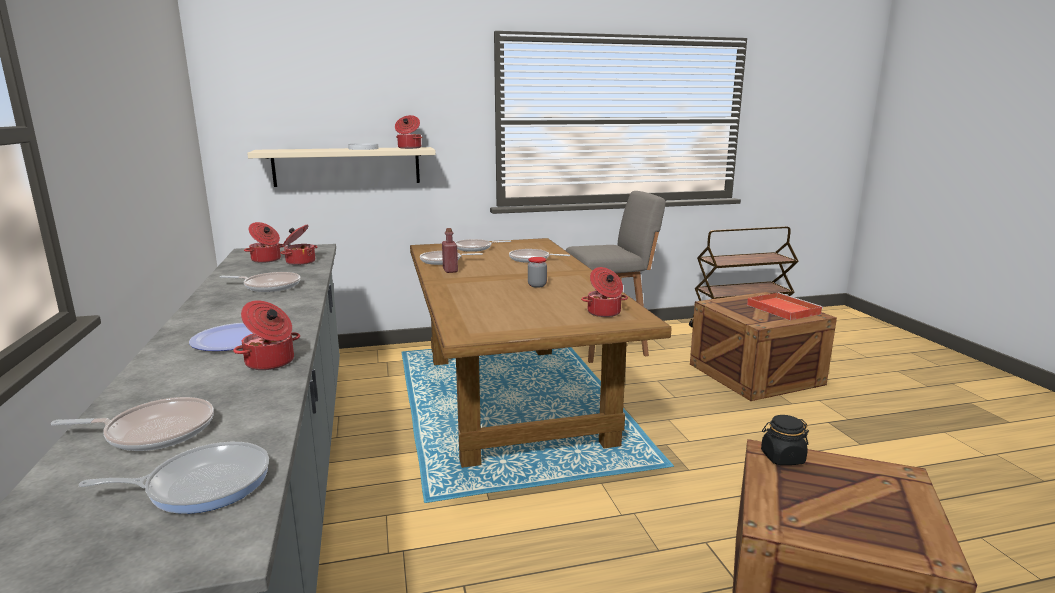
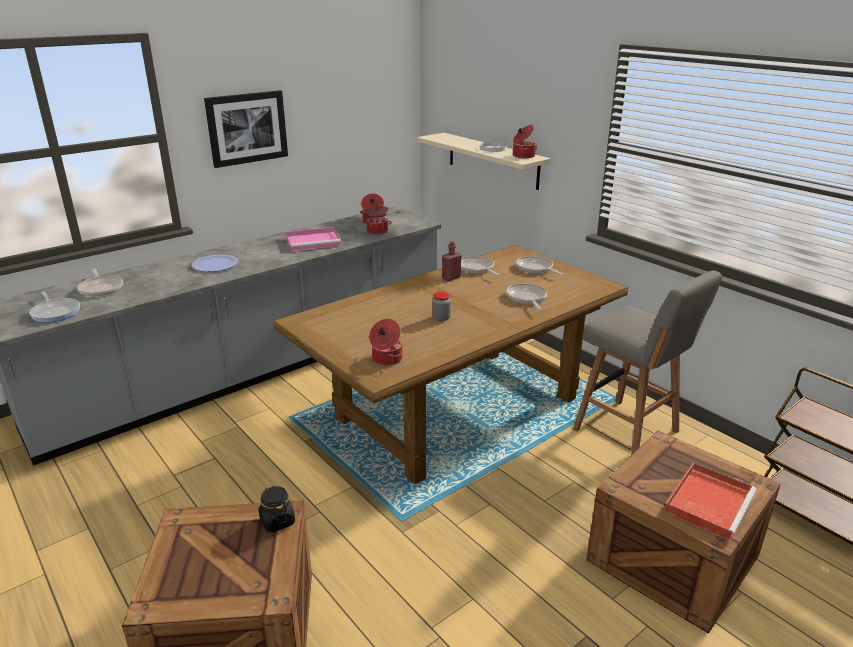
camera: 65 degrees right, 10 degrees up
frying pan [220,272,301,292] -> pink tray [286,227,341,251]
cooking pot [233,300,300,370] -> none
none -> picture [204,90,288,168]

